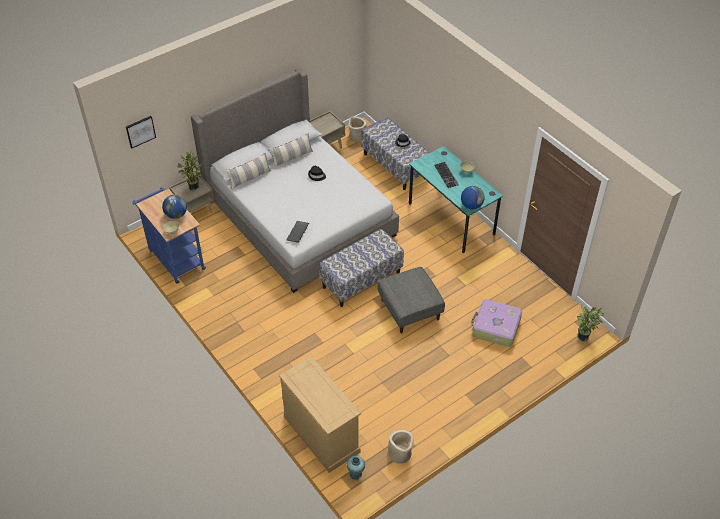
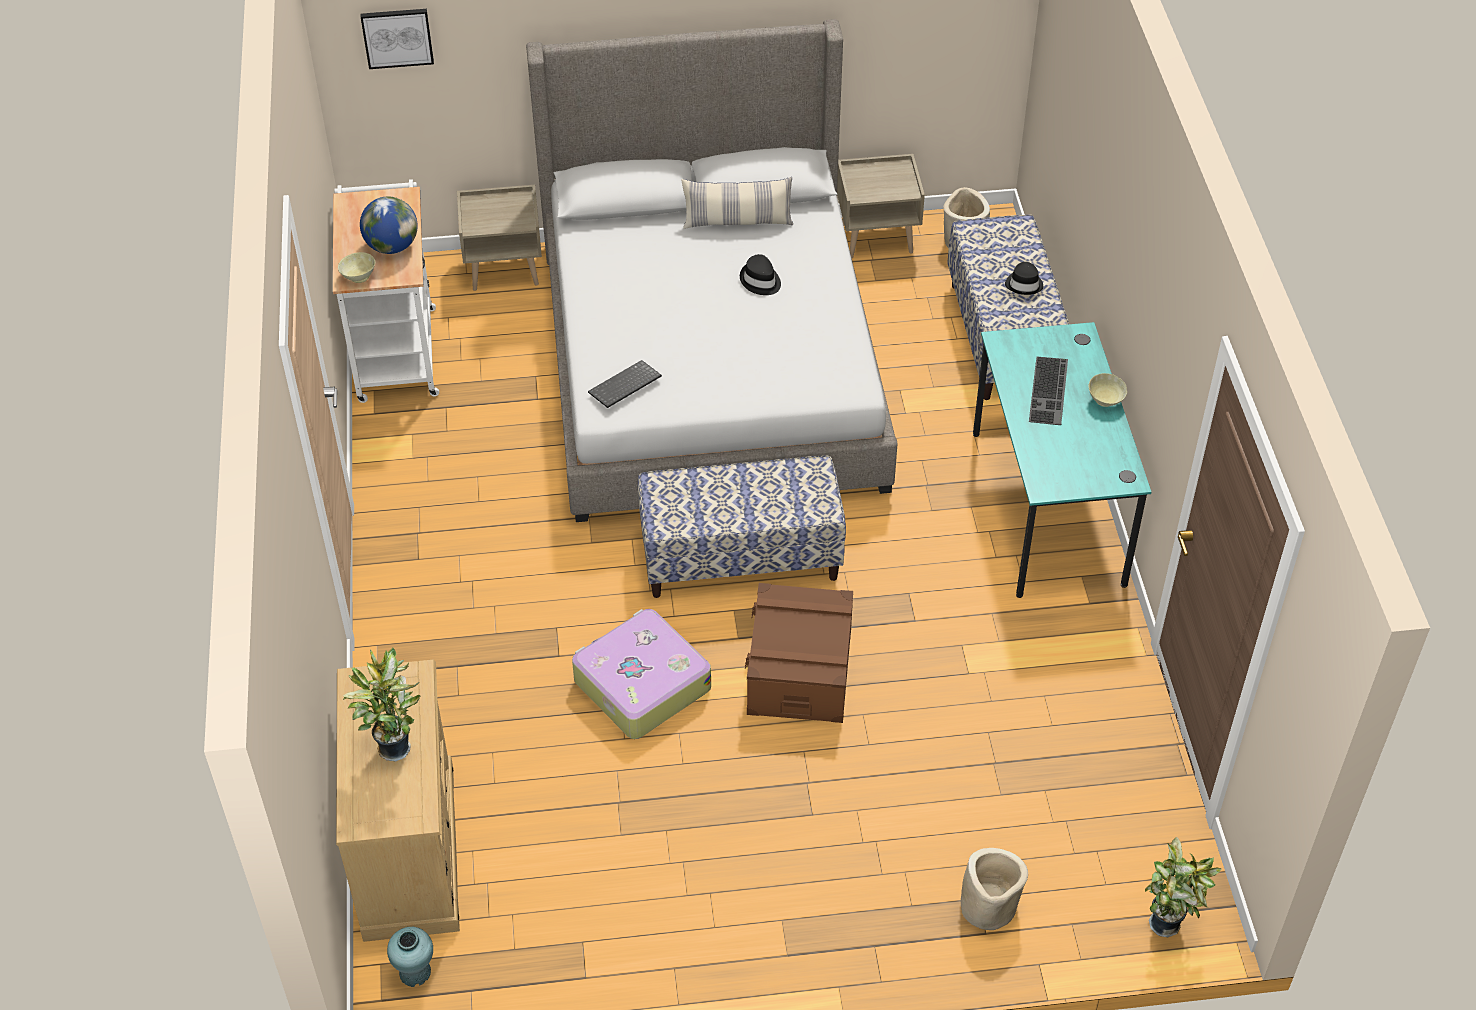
camera: 30 degrees right, 0 degrees up
blue cart [133,187,206,284] -> white cart [333,179,439,403]
potted plant [177,151,202,191] -> potted plant moved to [343,648,420,762]
pillow [226,152,271,189] -> none
grey ottoman [378,267,445,333] -> brown storage box [745,583,853,723]
beige planter [388,430,414,464] -> beige planter moved to [961,848,1028,930]
globe [461,186,484,209] -> none
suitcase [471,299,522,347] -> suitcase moved to [572,609,711,739]

